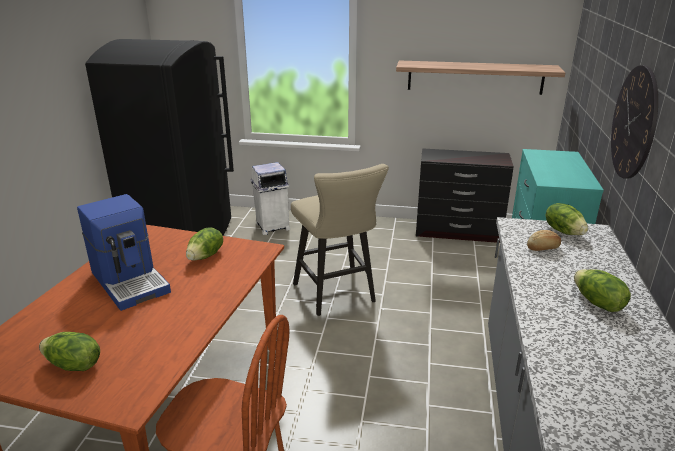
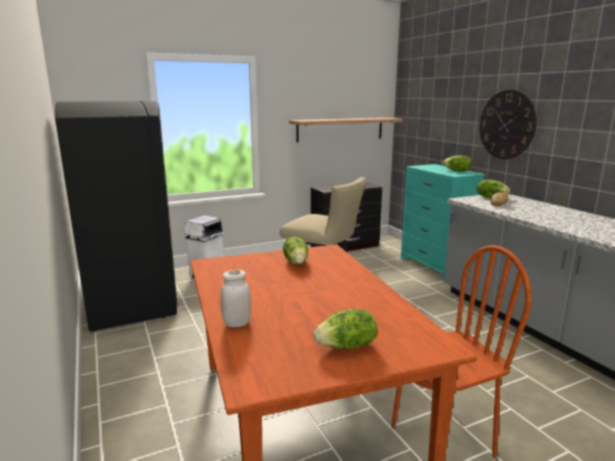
camera: 35 degrees left, 10 degrees down
coffee machine [77,194,171,311] -> none
lettuce [574,269,631,312] -> lettuce moved to [443,155,472,172]
none -> white jar [220,270,251,327]

